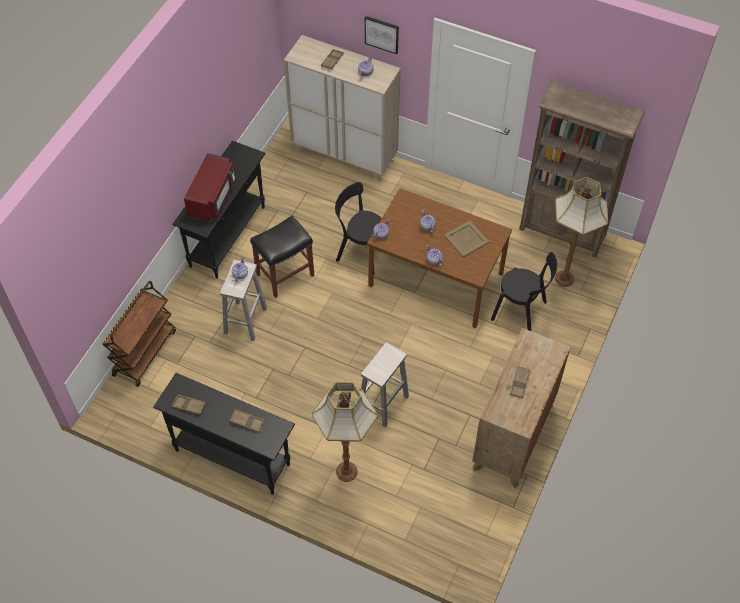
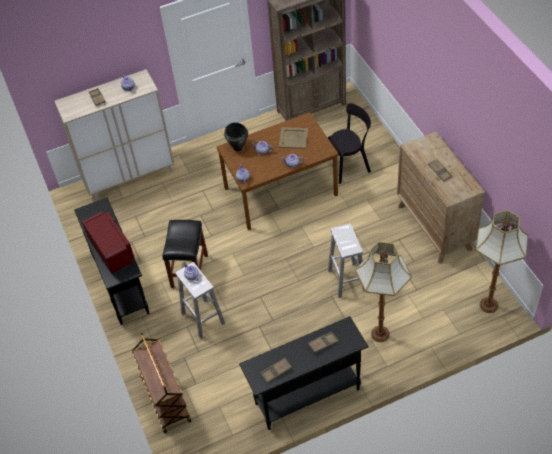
camera: 45 degrees left, 5 degrees down
black chair [335,182,382,274] -> none
picture [365,16,399,54] -> none
floor lamp [555,177,609,287] -> floor lamp moved to [476,210,528,313]
none -> black cooking pot [224,122,248,151]

